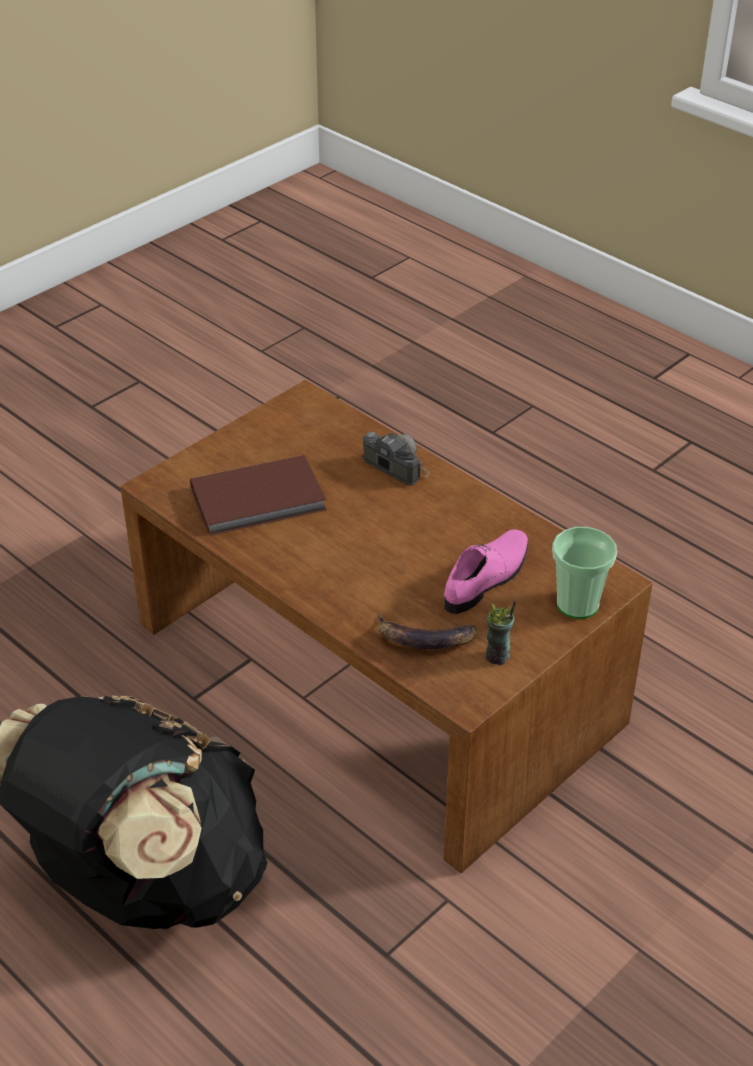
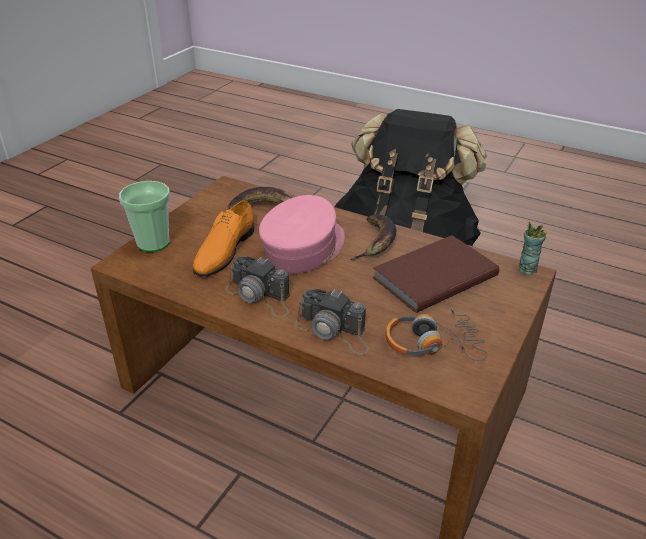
camera: 165 degrees right, 5 degrees down
pink shoe [444,529,528,614] -> orange shoe [193,200,254,277]
cup [485,600,516,665] -> cup moved to [519,222,547,275]
none -> camera [225,256,290,318]
none -> pink cap [259,195,345,274]
none -> banana [351,214,396,260]
none -> headphones [386,307,487,361]

